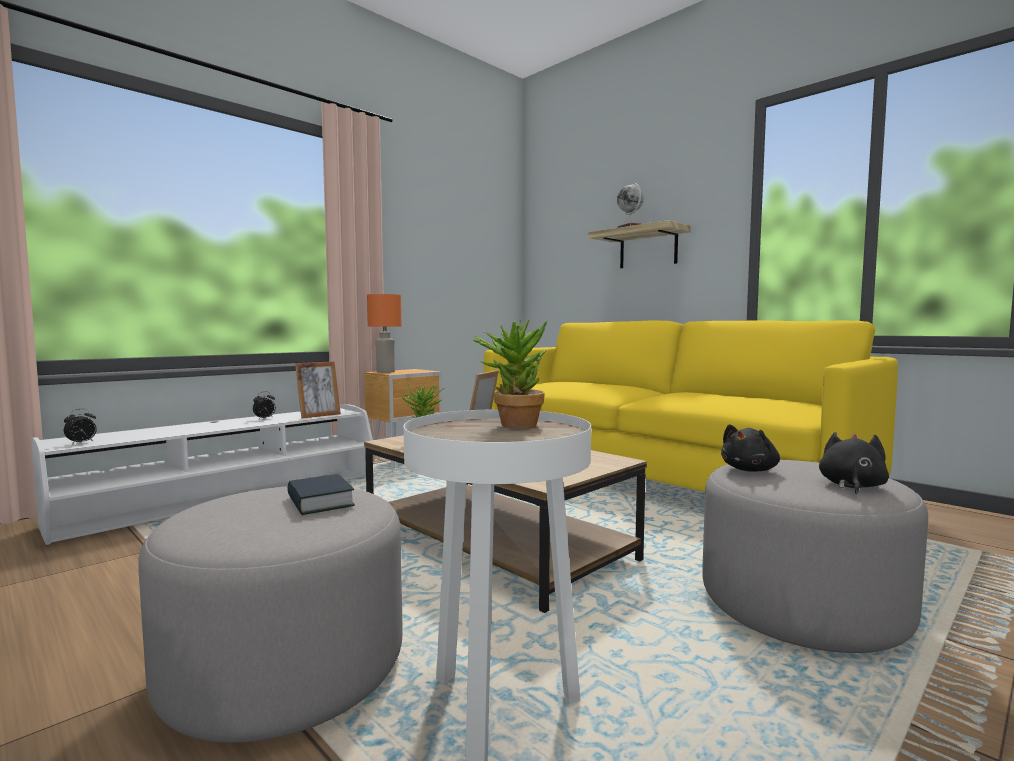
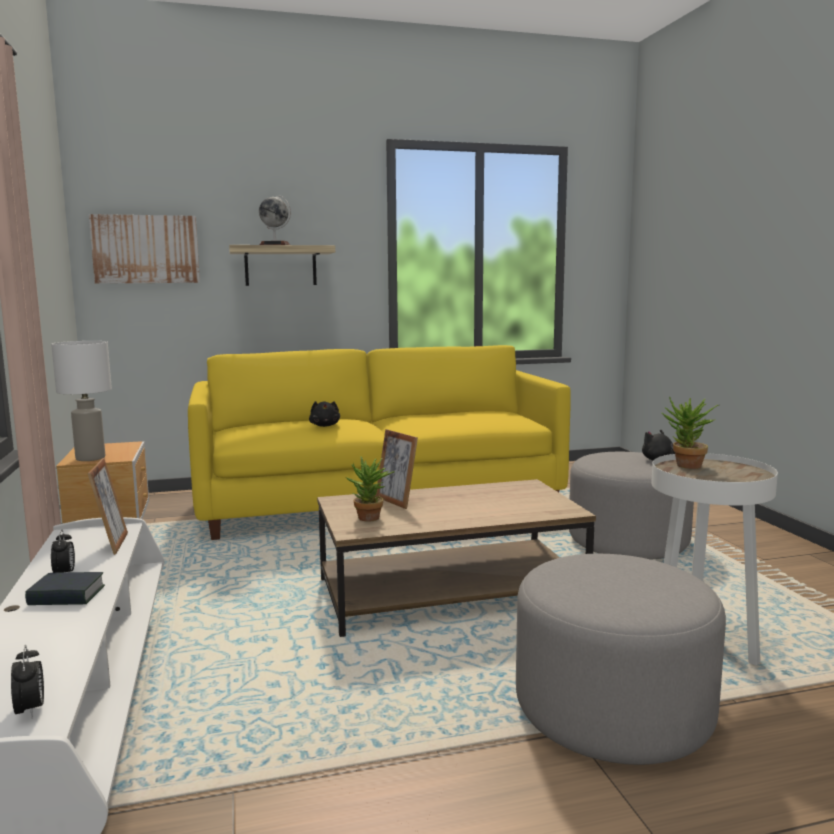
camera: 60 degrees left, 5 degrees up
book [287,474,355,515] -> book moved to [25,572,105,605]
orange table lamp [367,294,402,373] -> white table lamp [51,341,112,461]
black plush toy [721,424,780,472] -> black plush toy moved to [309,401,340,427]
none -> picture [89,214,200,284]

